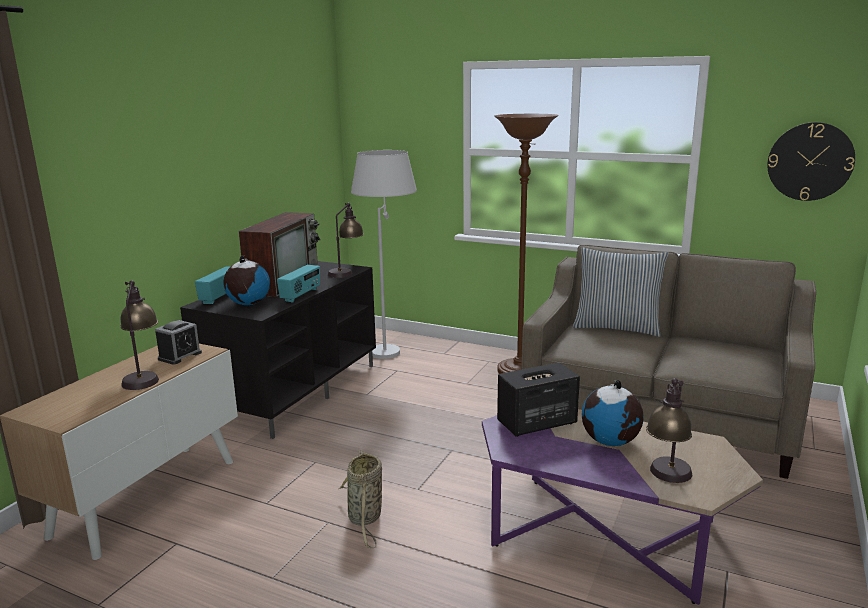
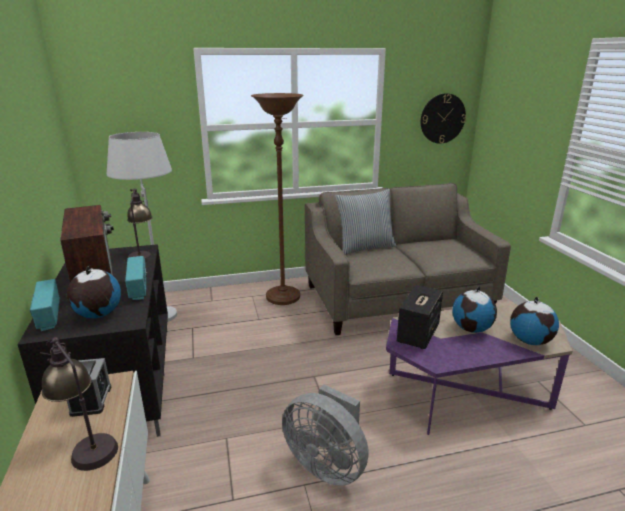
camera: 40 degrees left, 5 degrees up
basket [339,450,382,548] -> grey fan [282,384,369,486]
table lamp [646,378,692,483] -> globe [510,297,559,345]

